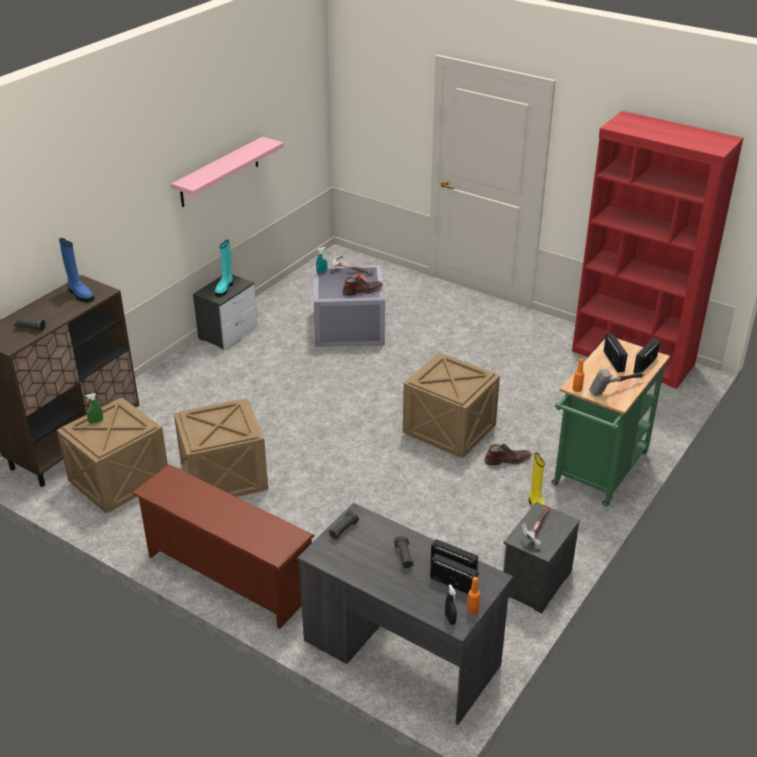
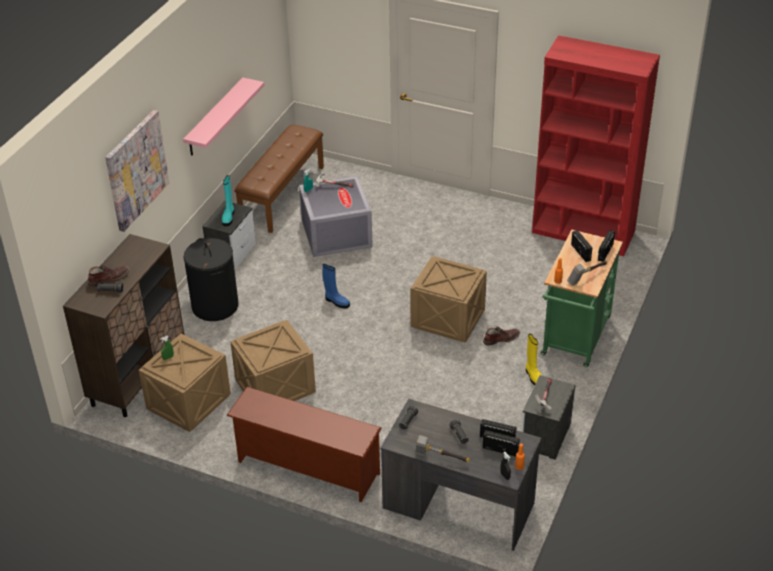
camera: 10 degrees left, 5 degrees up
blue boot [59,238,94,302] -> blue boot moved to [322,264,350,308]
brown boot [342,276,383,296] -> brown boot moved to [88,265,130,287]
none -> picture [105,110,170,232]
none -> black laundry basket [184,238,239,321]
none -> brown bench [235,125,324,233]
none -> hammer [415,435,470,462]

